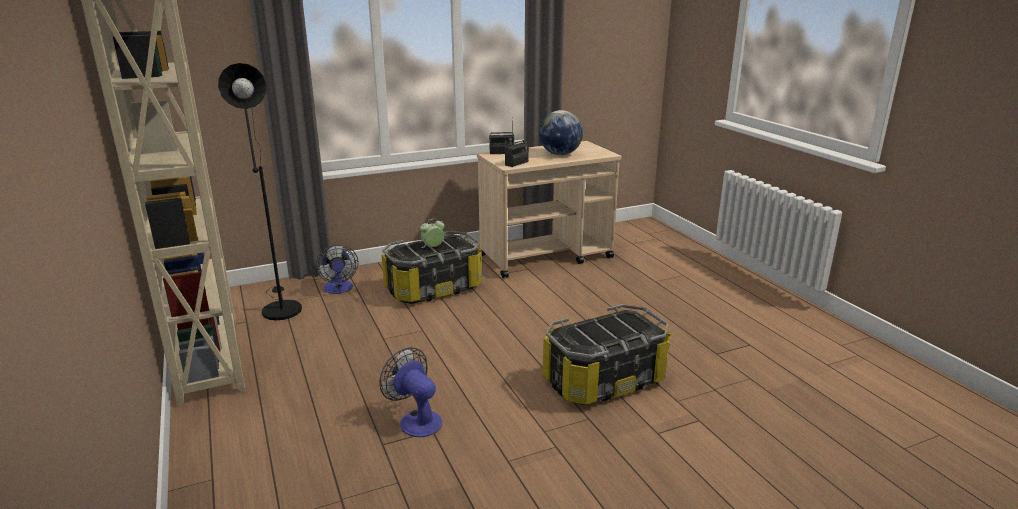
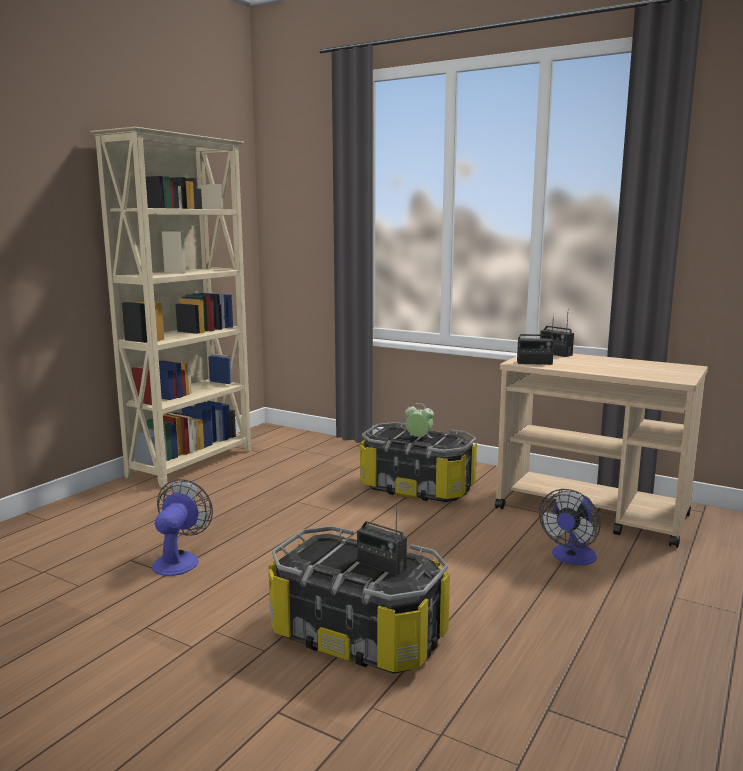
camera: 55 degrees right, 10 degrees down
black floor lamp [218,63,302,320] -> none
fan [316,244,358,294] -> fan moved to [539,489,601,565]
globe [539,110,583,155] -> none
none -> radio [357,504,407,576]

